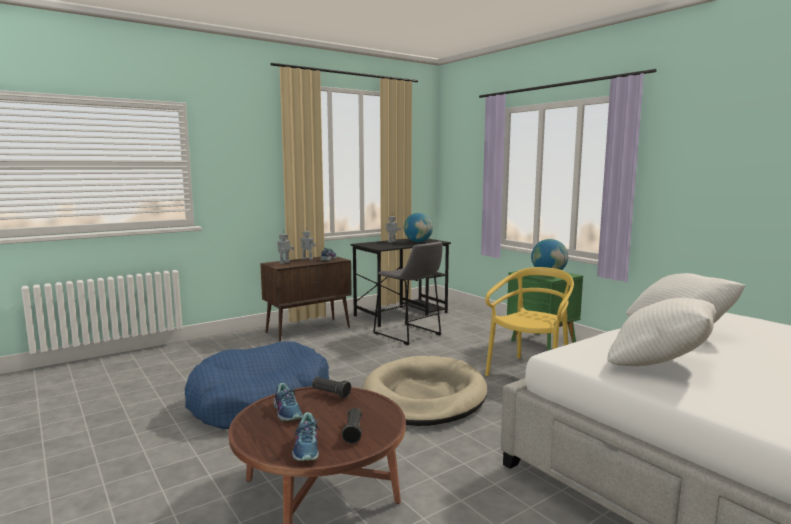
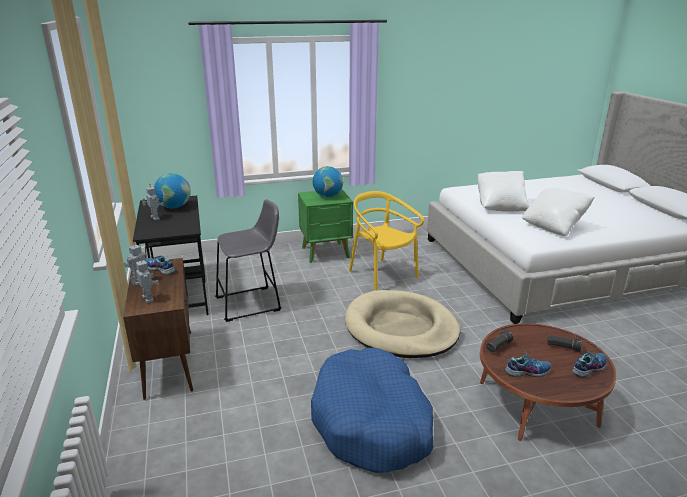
camera: 70 degrees left, 15 degrees up
shoe [292,412,321,461] -> shoe turned 45 degrees counterclockwise [572,349,607,378]

